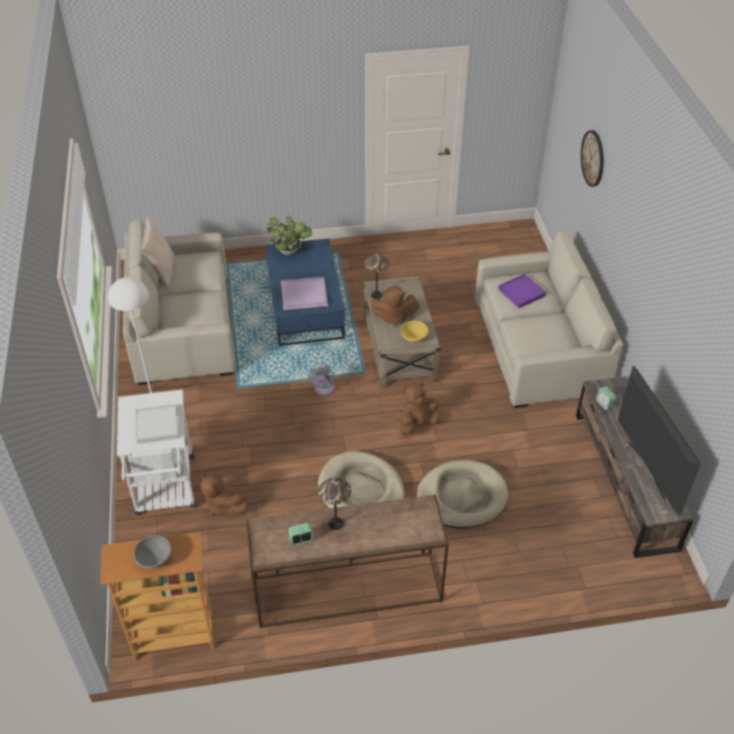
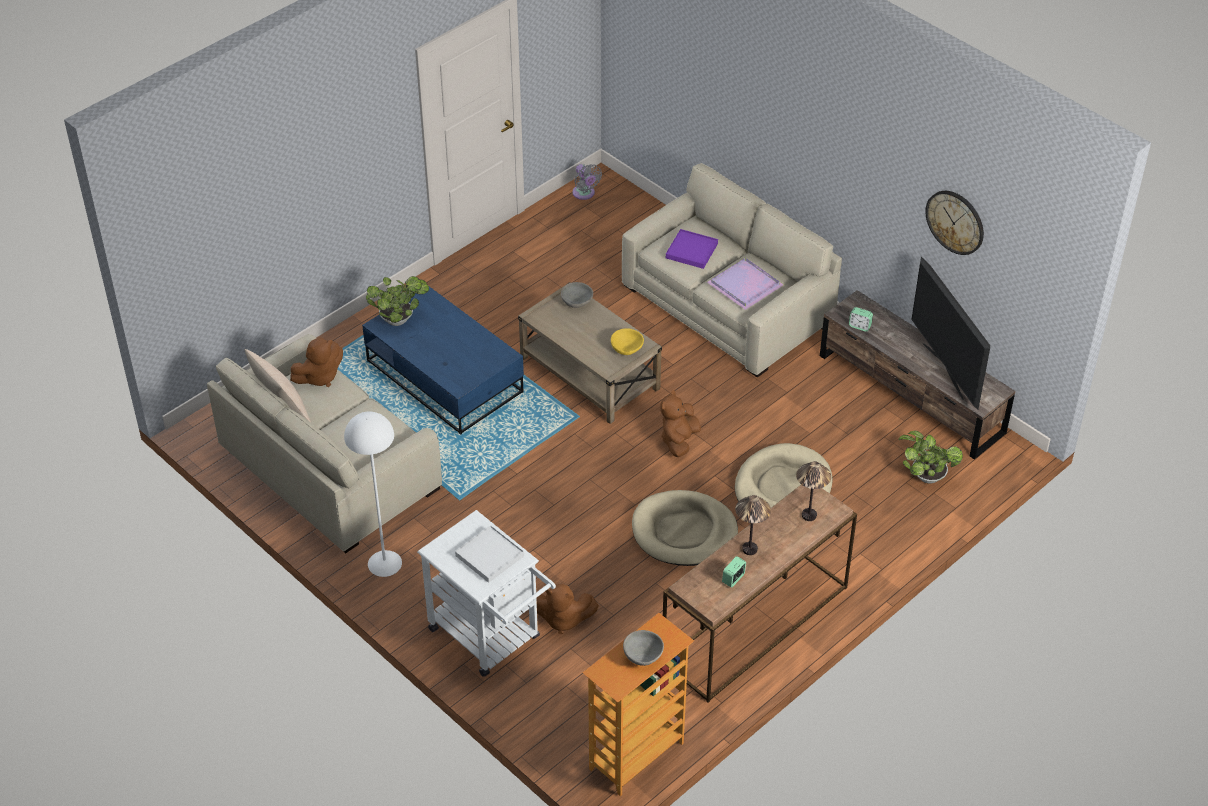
camera: 35 degrees left, 0 degrees up
purple tray [281,277,328,310] -> purple tray moved to [707,258,784,310]
grey fan [308,363,336,395] -> grey fan moved to [573,164,602,200]
table lamp [364,253,389,299] -> table lamp moved to [796,461,831,521]
brown plush toy [371,286,420,327] -> brown plush toy moved to [290,337,343,387]
wall clock [581,130,604,187] -> wall clock moved to [925,191,984,255]
television [618,365,701,516] -> television turned 150 degrees counterclockwise [911,257,990,410]
none -> grey bowl [561,282,593,308]
none -> potted plant [898,431,963,484]

